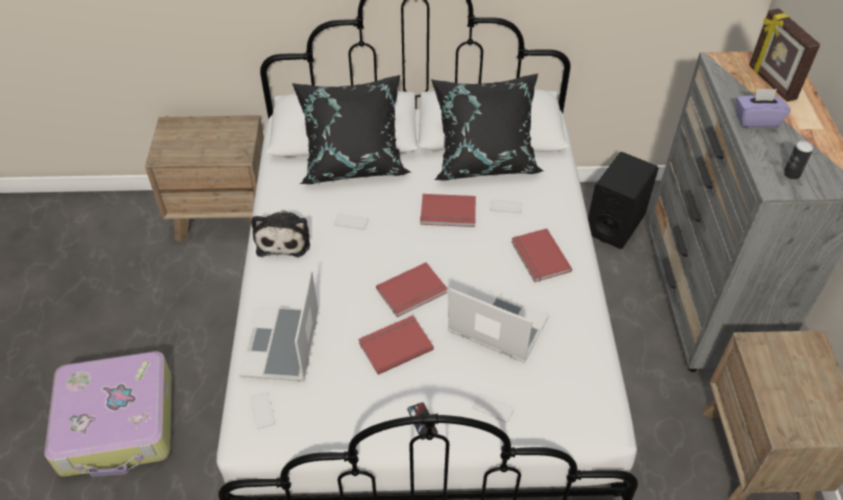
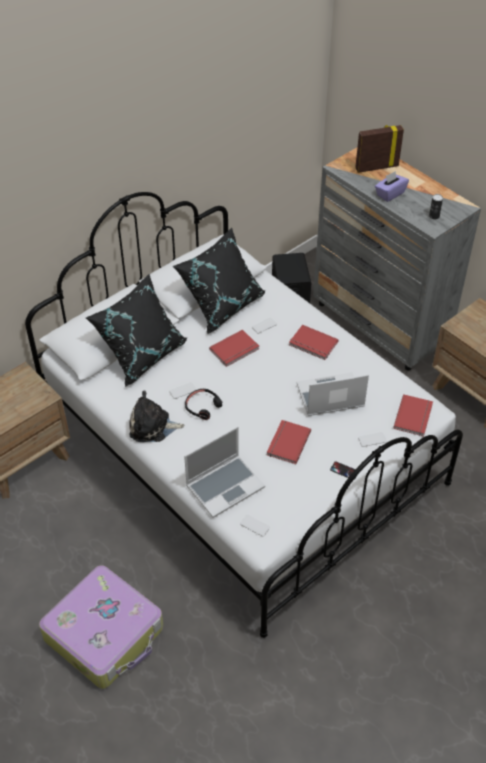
camera: 40 degrees left, 0 degrees up
laptop [239,270,319,381] -> laptop turned 90 degrees counterclockwise [184,427,265,518]
plush toy [251,210,310,257] -> plush toy turned 135 degrees clockwise [129,391,184,442]
red book [376,262,448,317] -> red book moved to [393,395,433,436]
picture frame [749,8,820,102] -> picture frame turned 135 degrees clockwise [355,125,404,173]
none -> black headphones [185,389,222,420]

